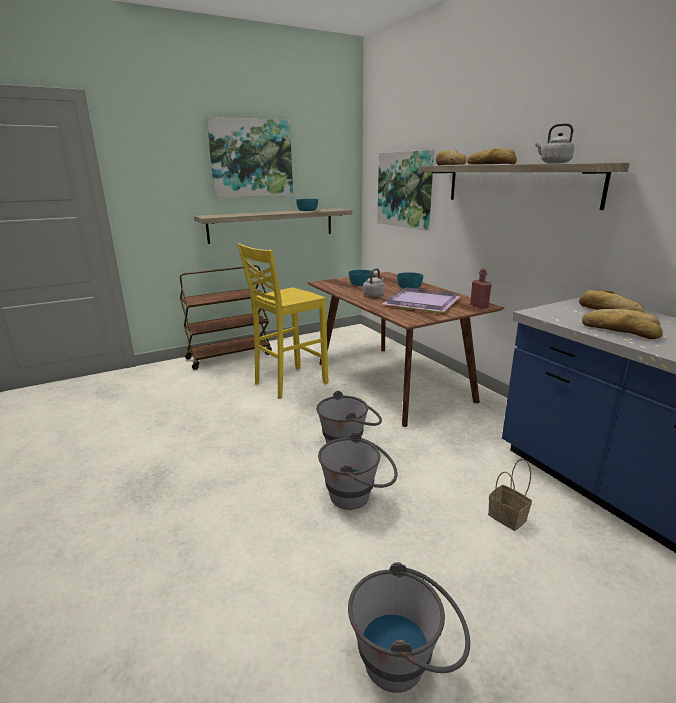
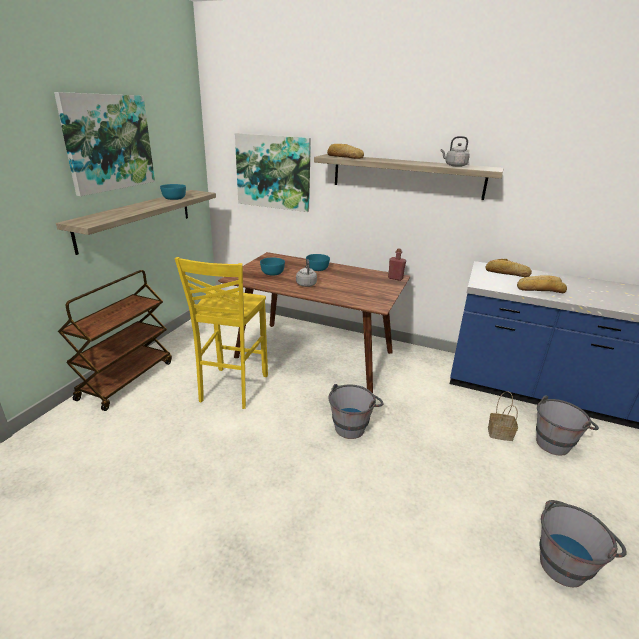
camera: 40 degrees left, 5 degrees up
grey bucket [318,432,398,510] -> grey bucket moved to [536,395,599,456]
purple tray [383,287,461,313] -> none
bread [467,148,517,165] -> none

